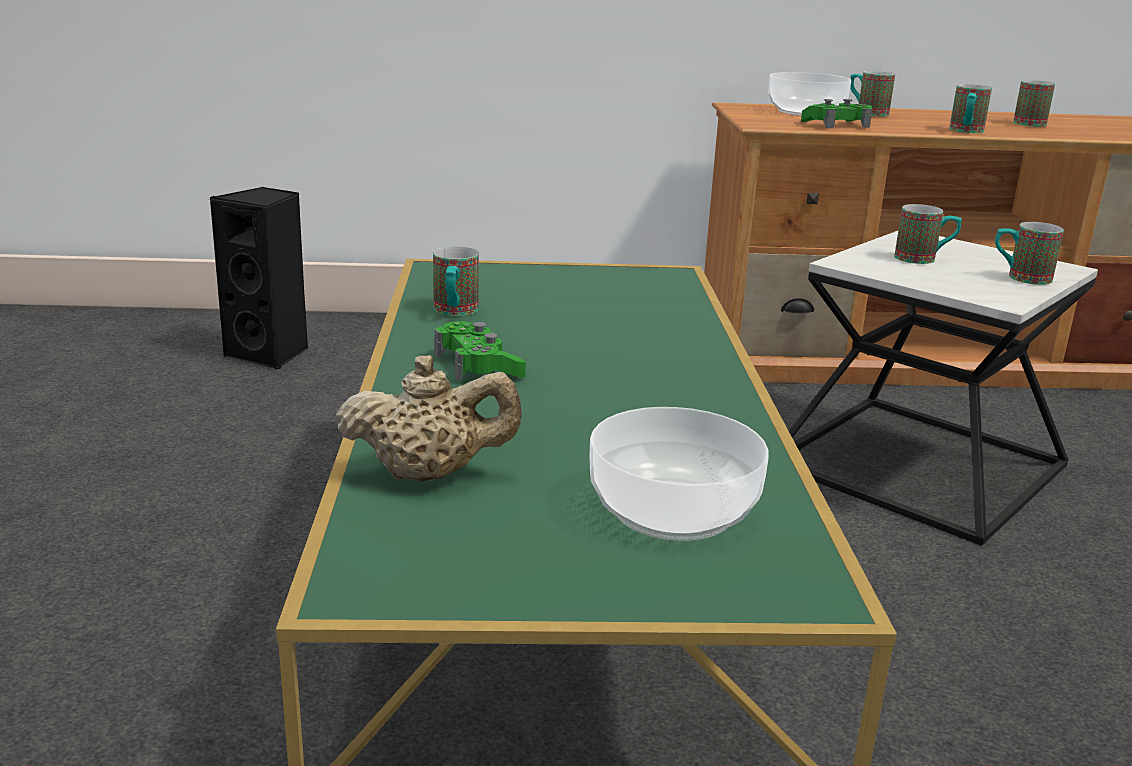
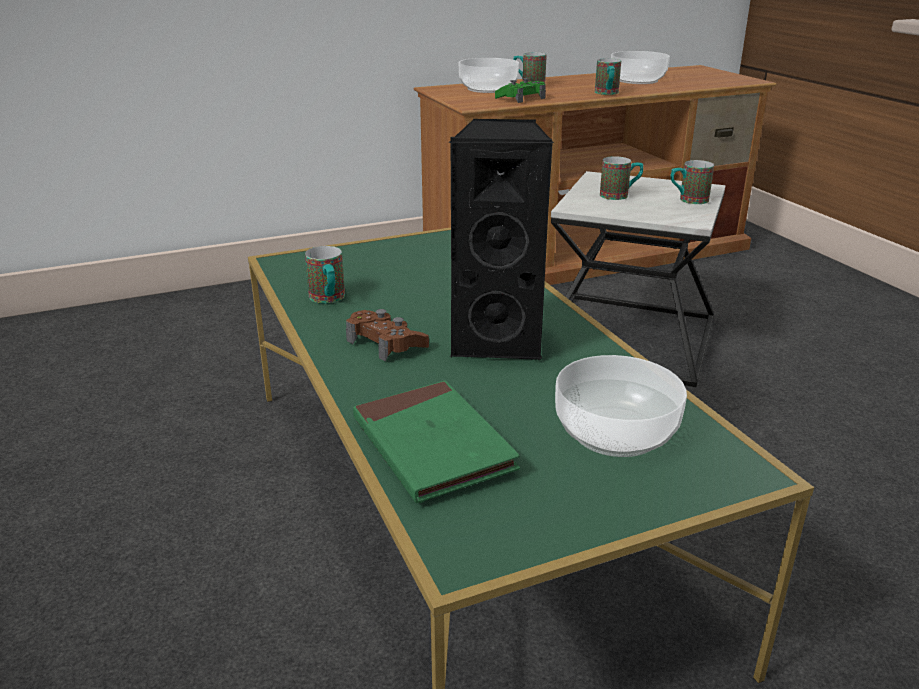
camera: 20 degrees left, 5 degrees up
black speaker [210,187,308,370] -> black speaker moved to [449,118,554,360]
beige teapot [336,355,522,481] -> green book [353,381,520,503]
green game controller [434,321,526,382] -> brown game controller [346,309,429,362]
mug [1013,80,1055,127] -> bowl [611,51,670,84]

